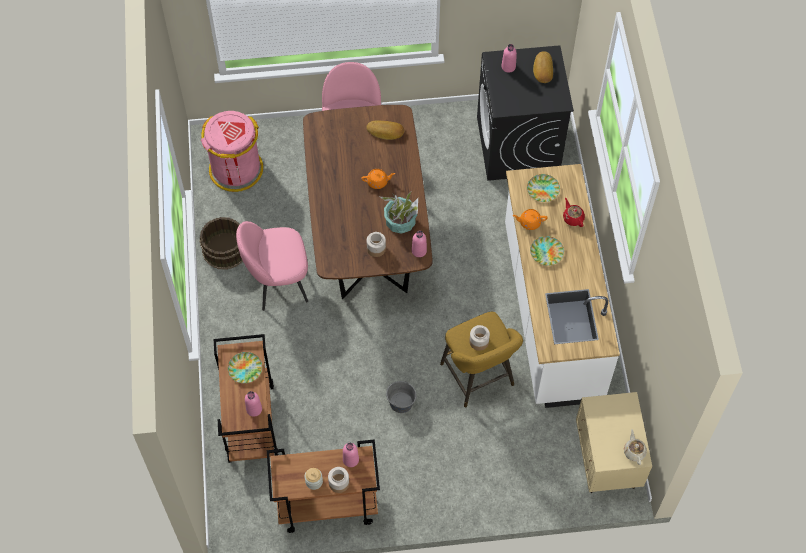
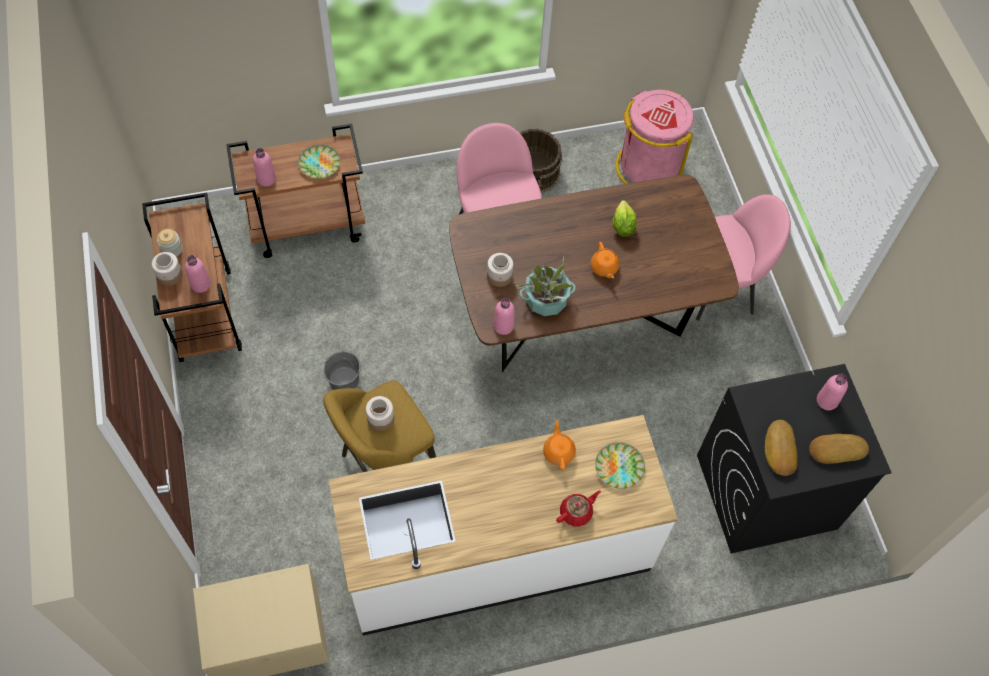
camera: 80 degrees right, 0 degrees up
bread [367,121,404,140] -> bread moved to [765,420,798,476]
plate [530,236,564,266] -> none
beige teapot [624,429,647,465] -> none
none -> lettuce [613,200,637,237]

